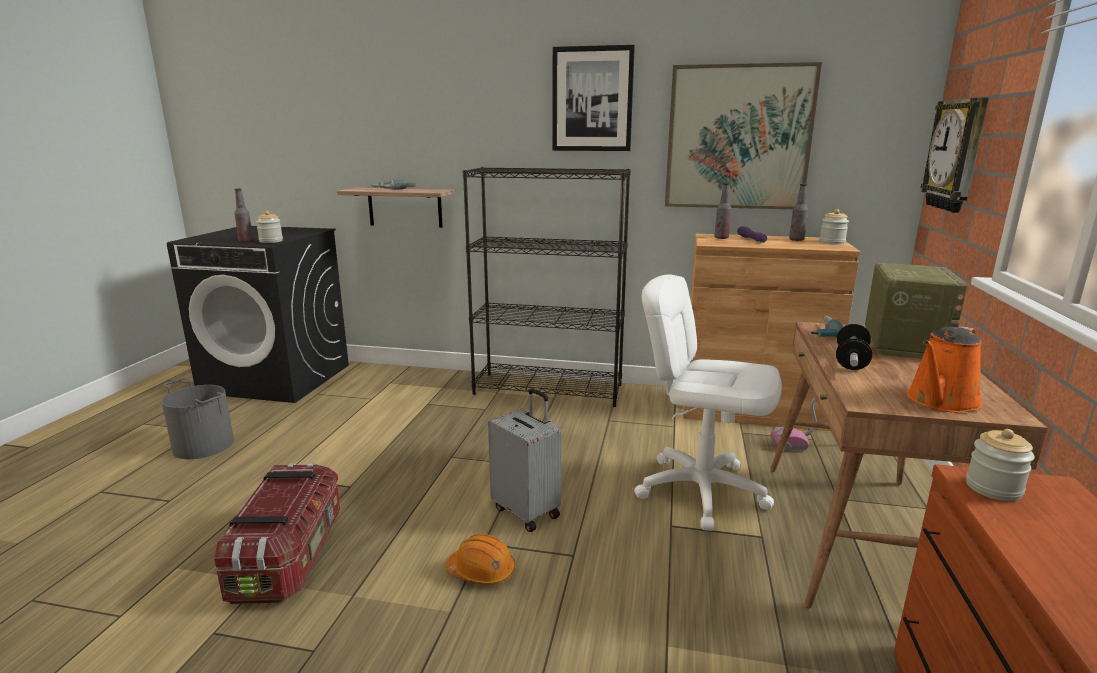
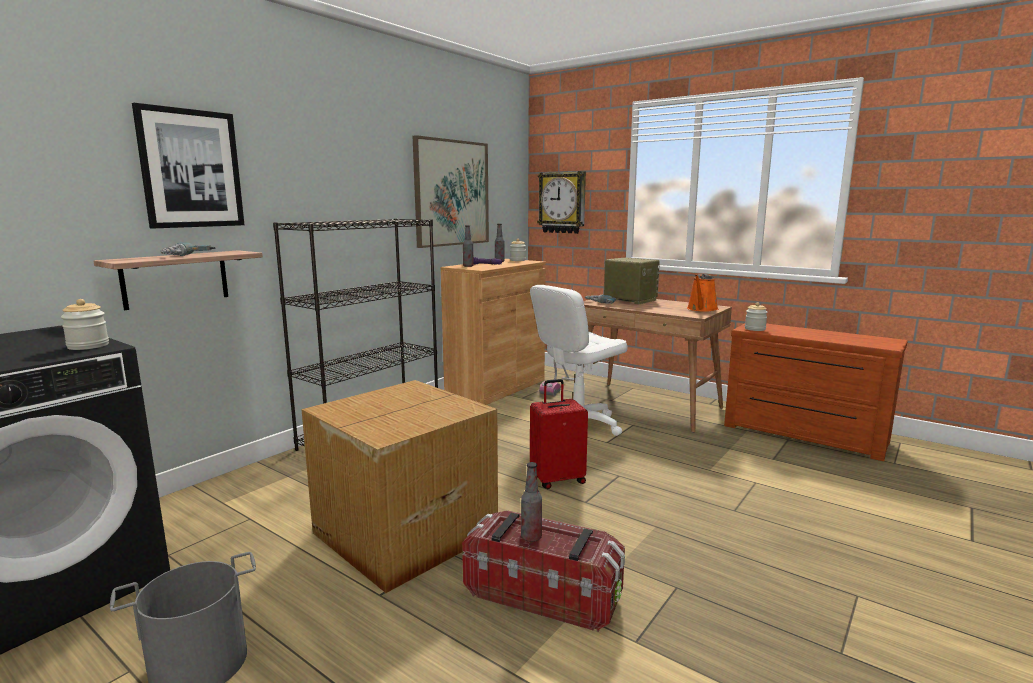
camera: 65 degrees left, 5 degrees down
bottle [234,189,253,242] -> bottle moved to [521,462,542,542]
orange hard hat [446,534,516,585] -> none
grey suitcase [488,388,561,532] -> red suitcase [530,379,588,489]
picture [552,45,635,151] -> picture moved to [132,103,244,229]
dumbbell [836,324,872,370] -> none
orange watering can [907,326,982,413] -> orange watering can turned 45 degrees clockwise [687,274,718,312]
none -> cardboard box [301,380,498,593]

